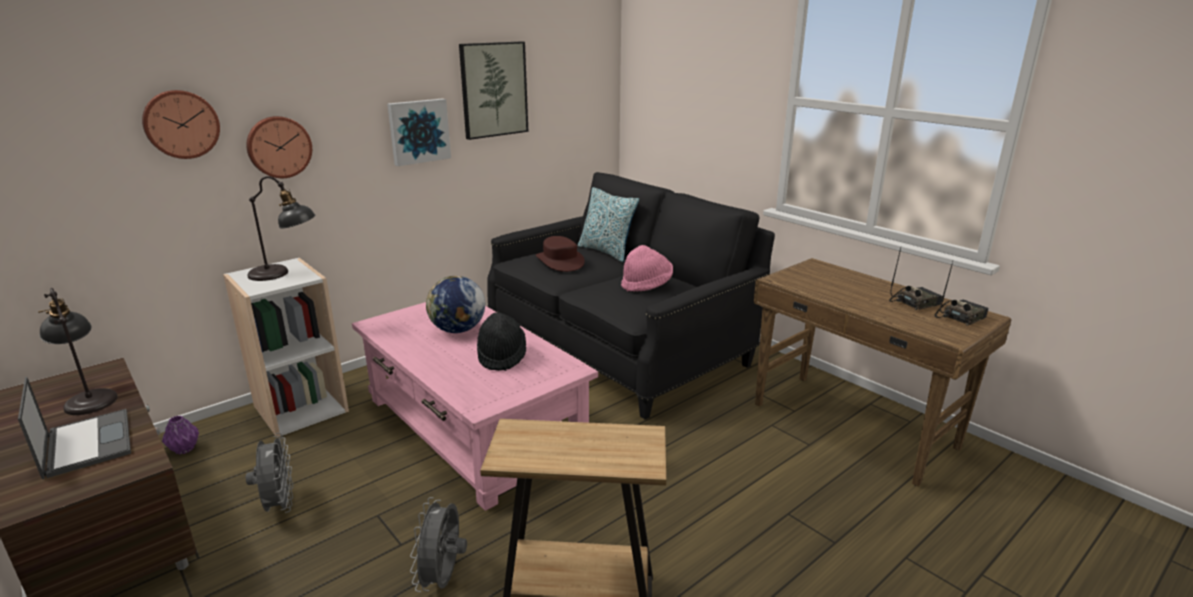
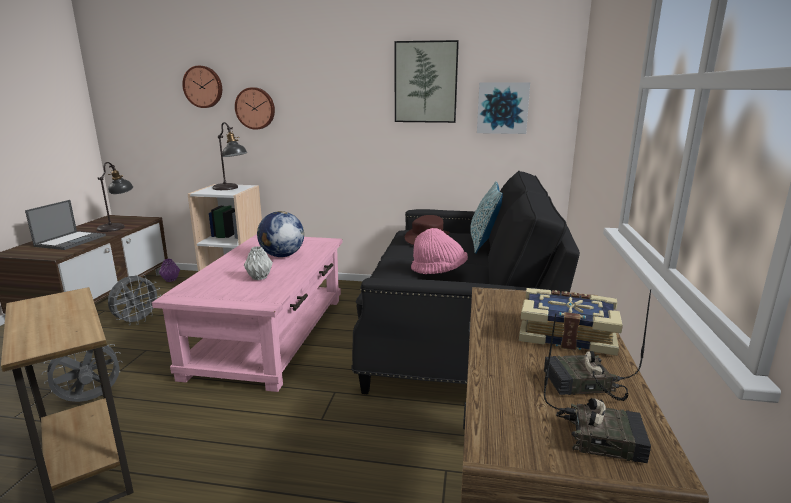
camera: 50 degrees right, 5 degrees down
picture [387,98,451,166] -> picture moved to [477,82,530,134]
black hat [477,312,526,371] -> grey vase [244,246,273,280]
radio [889,248,942,310] -> radio turned 150 degrees clockwise [544,289,651,401]
none -> book [519,288,623,356]

